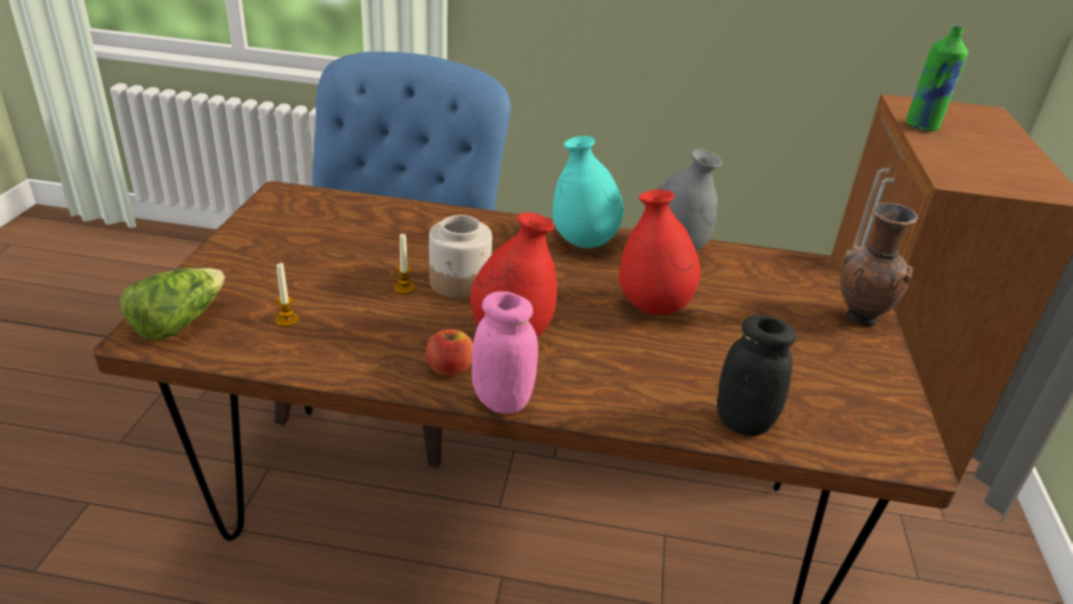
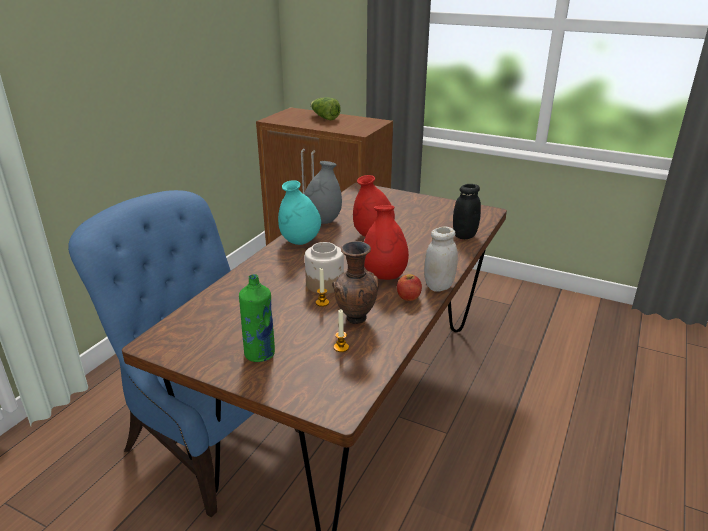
camera: 70 degrees left, 5 degrees down
lettuce [120,268,225,340] -> lettuce moved to [311,97,341,120]
pink jar [472,291,538,414] -> white jar [424,227,458,292]
brown vase [840,203,918,327] -> brown vase moved to [332,241,379,324]
green bottle [906,26,968,131] -> green bottle moved to [239,274,275,362]

